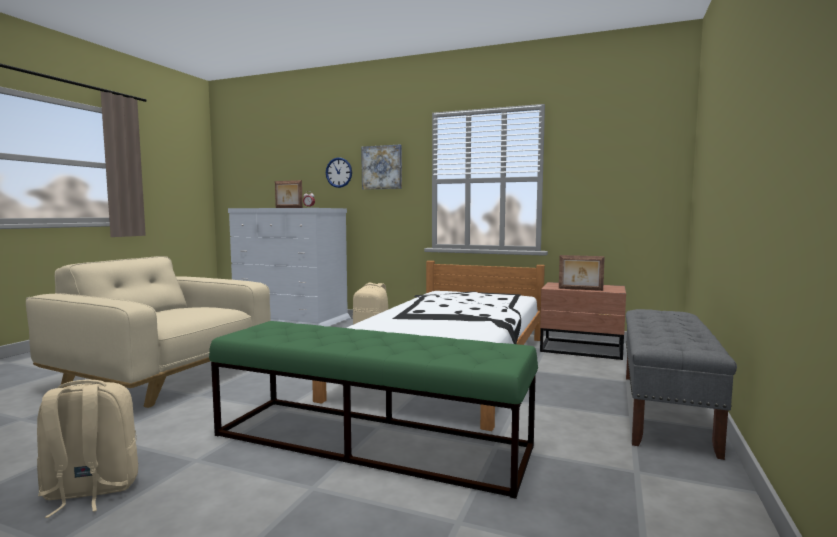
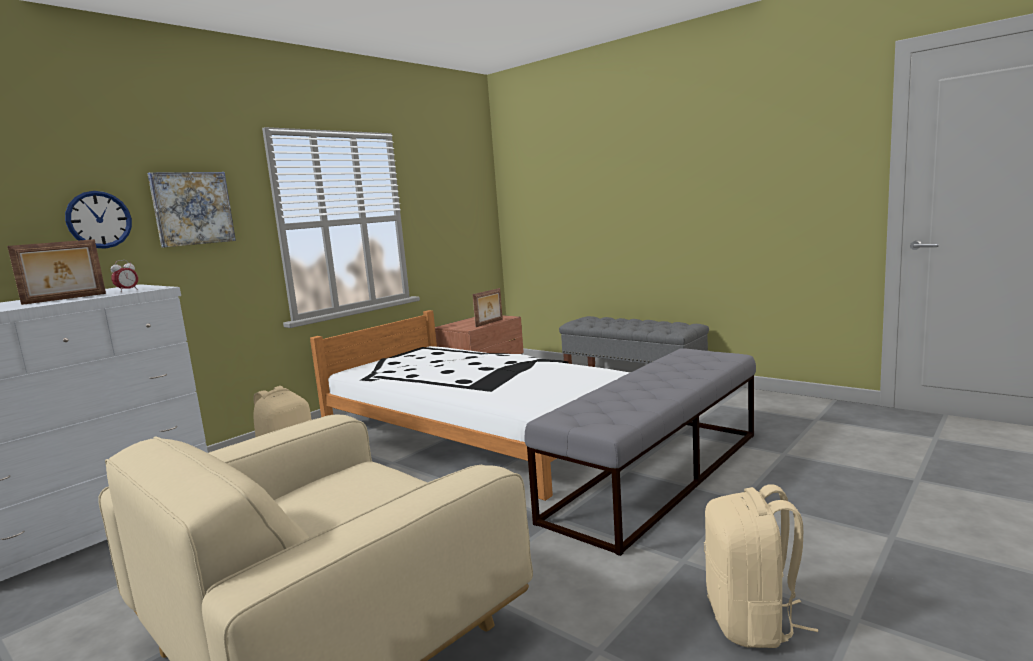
camera: 70 degrees left, 5 degrees up
green bench [209,321,538,499] -> grey bench [525,348,756,556]

